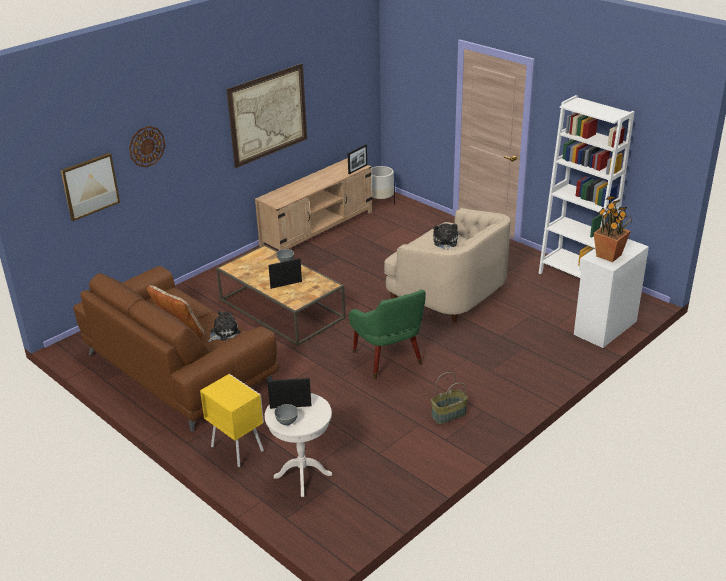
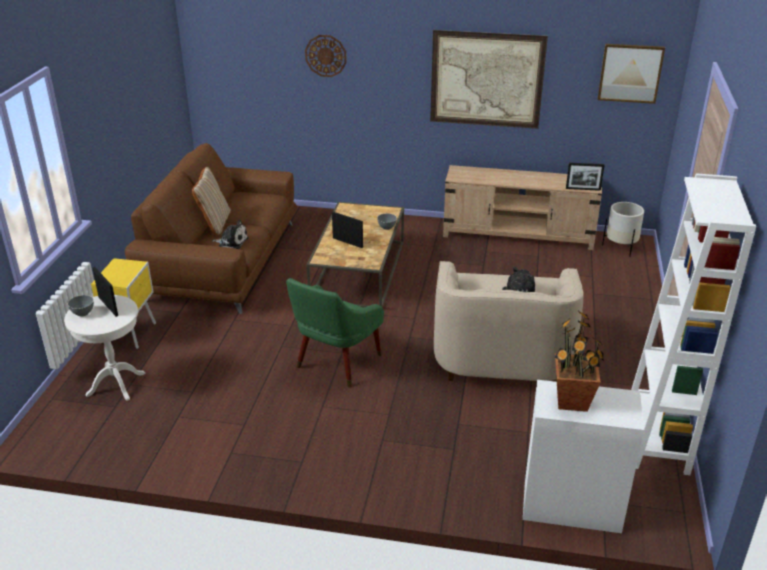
camera: 55 degrees right, 0 degrees up
picture [61,153,120,221] -> picture moved to [598,44,665,104]
basket [431,372,468,424] -> none

